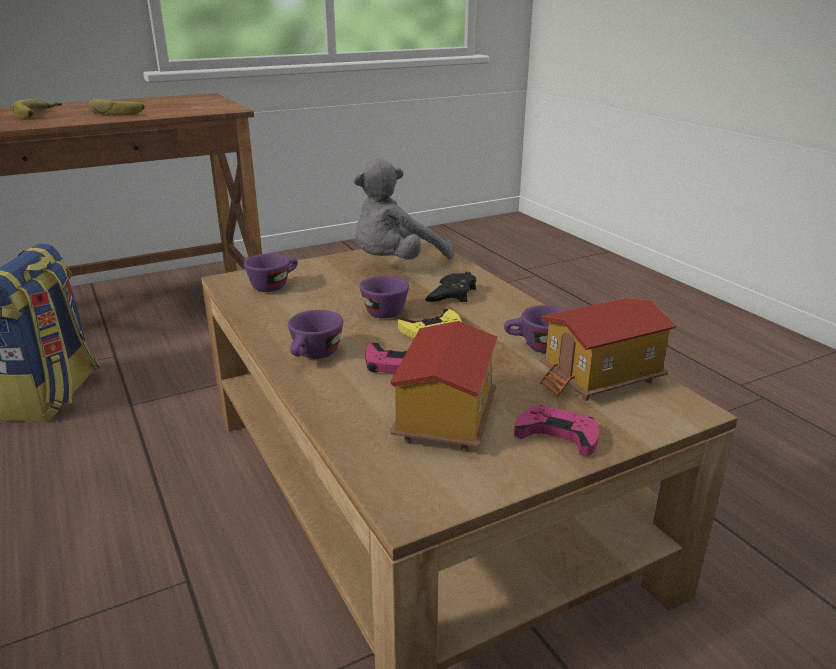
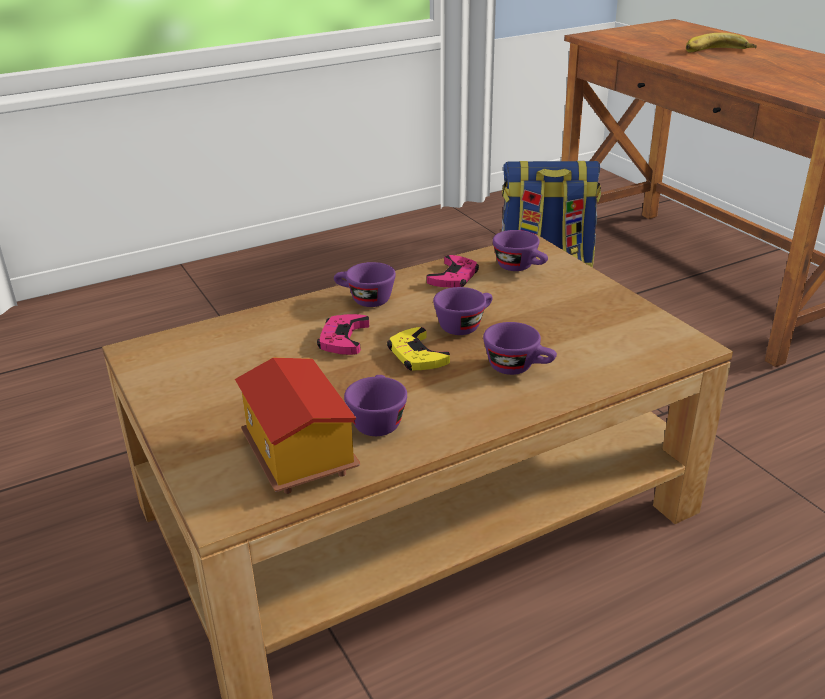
camera: 90 degrees right, 5 degrees up
banana [88,98,145,115] -> none
grey plush toy [354,159,454,260] -> none
toy house [390,321,497,452] -> none
black game controller [425,272,476,303] -> purple cup [483,322,557,375]
pink game controller [514,405,599,456] -> pink game controller moved to [427,255,479,288]

